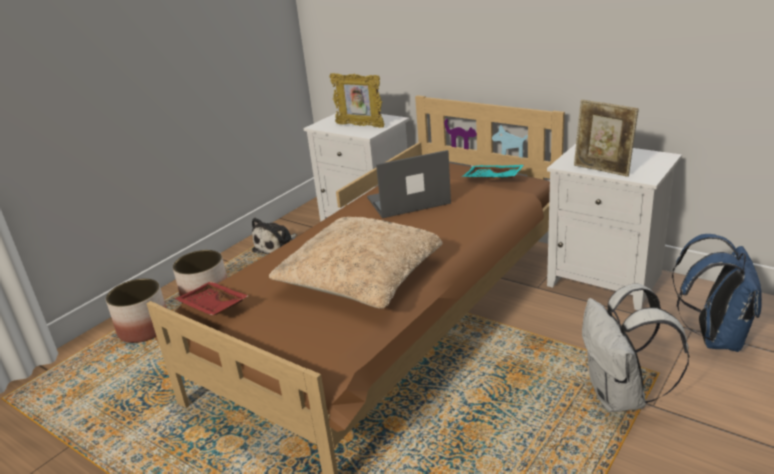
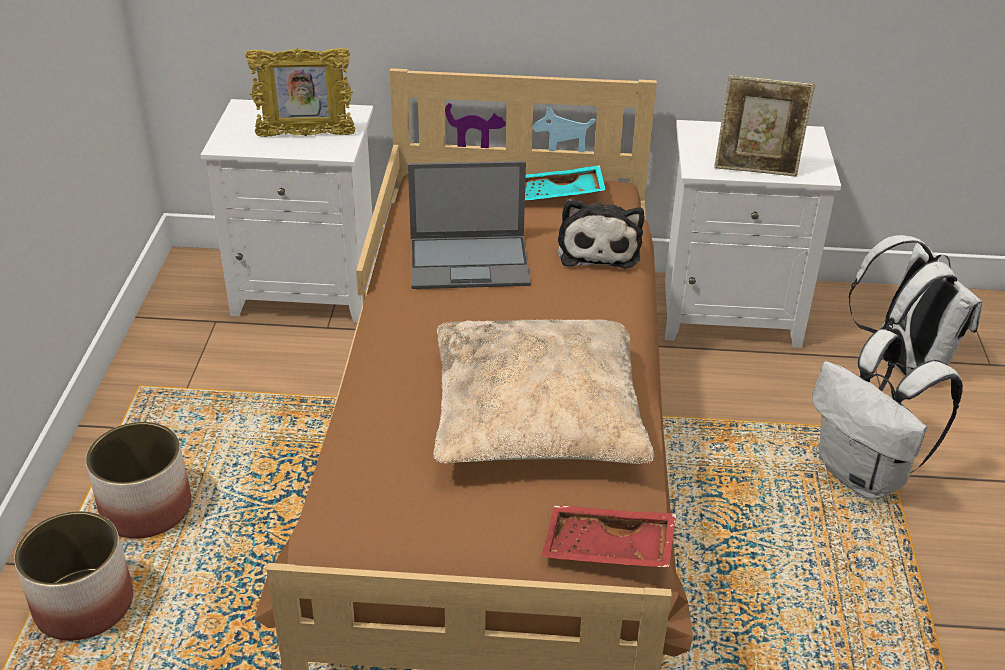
camera: 35 degrees left, 10 degrees up
red tray [174,281,248,315] -> red tray moved to [541,506,676,568]
plush toy [252,218,297,255] -> plush toy moved to [558,199,644,269]
laptop [367,150,451,218] -> laptop turned 135 degrees counterclockwise [408,161,531,289]
blue backpack [672,234,762,352] -> white backpack [849,235,982,376]

